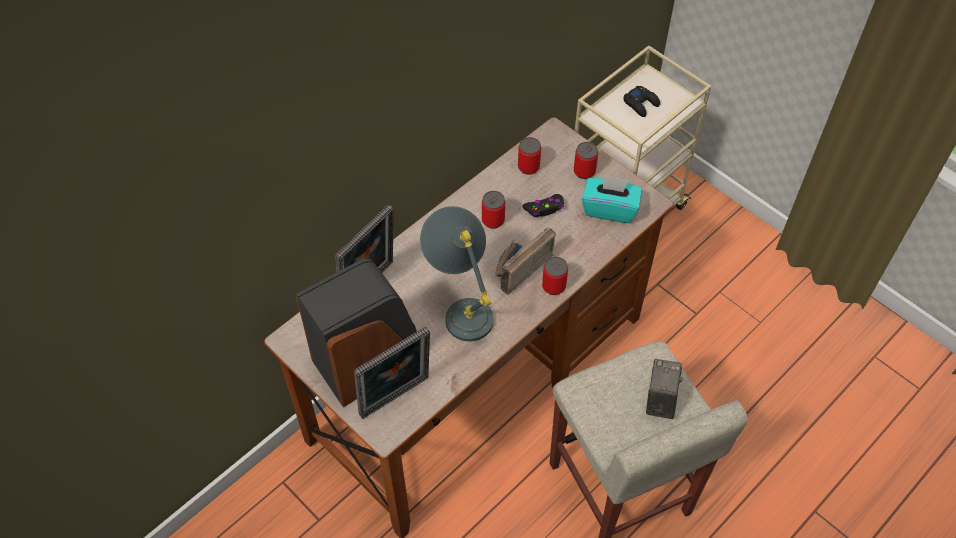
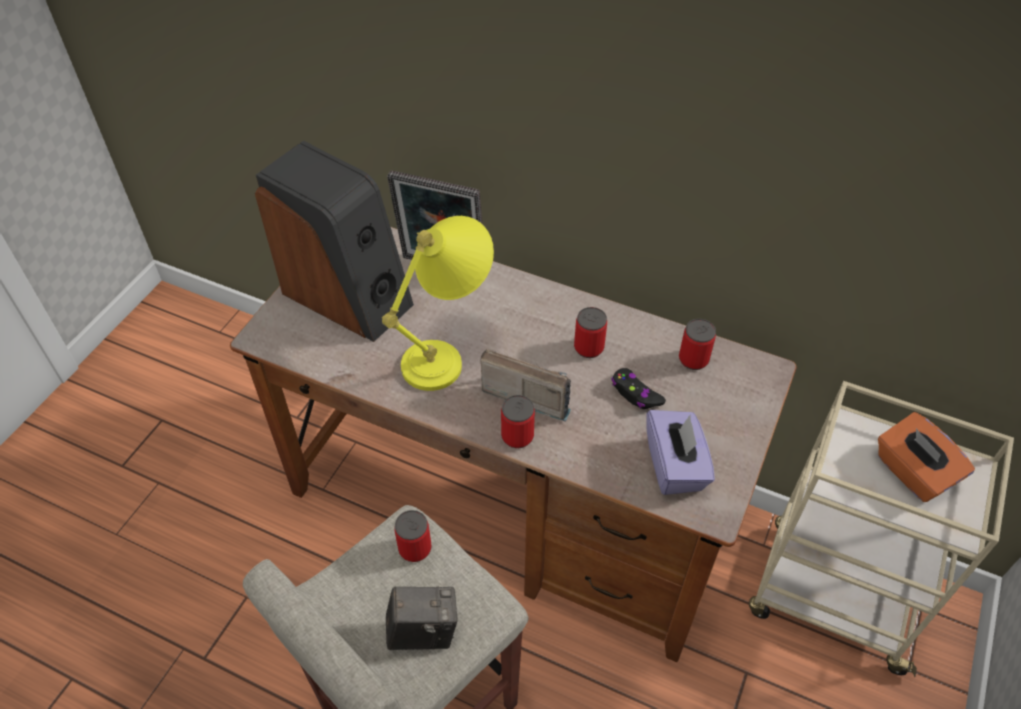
camera: 70 degrees right, 5 degrees down
picture frame [354,327,430,419] -> none
grey table lamp [420,206,494,342] -> yellow table lamp [382,216,494,391]
can [574,142,598,179] -> can moved to [394,510,431,562]
turquoise tissue box [582,175,642,223] -> purple tissue box [646,410,715,495]
black game controller [623,85,660,117] -> orange tissue box [878,412,975,502]

